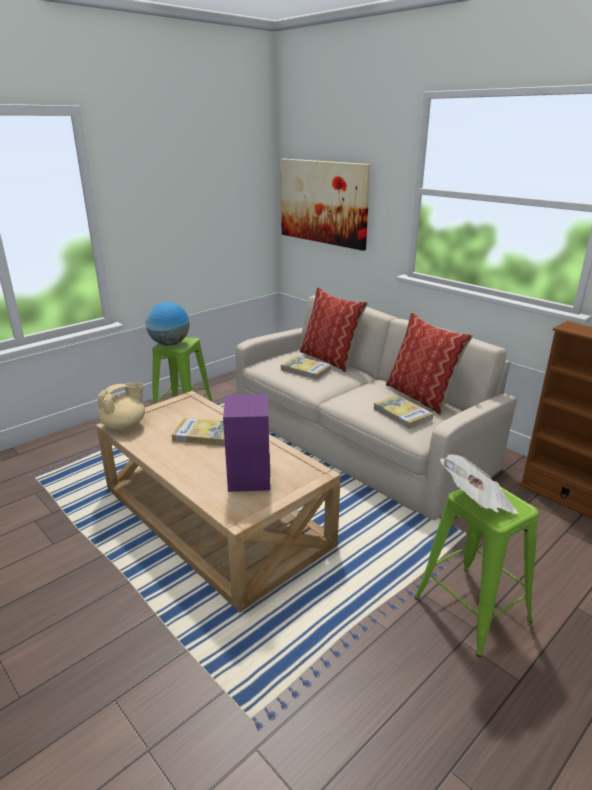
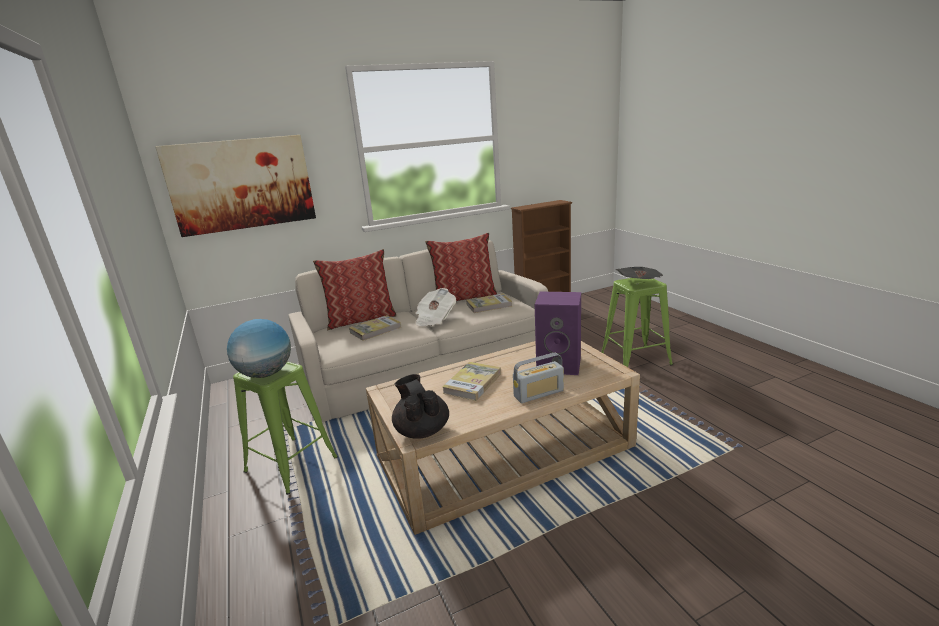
camera: 70 degrees left, 5 degrees down
beige teapot [97,383,145,430] -> black teapot [392,374,449,439]
none -> newspaper [415,288,456,326]
none -> radio [513,353,564,403]

